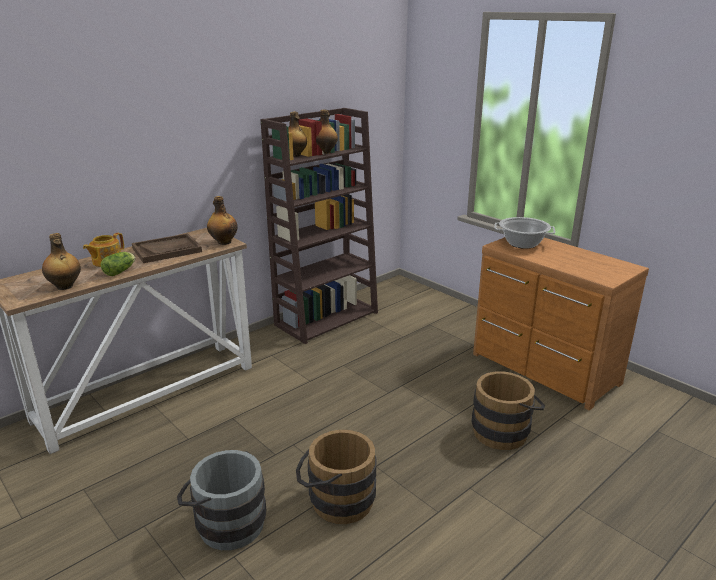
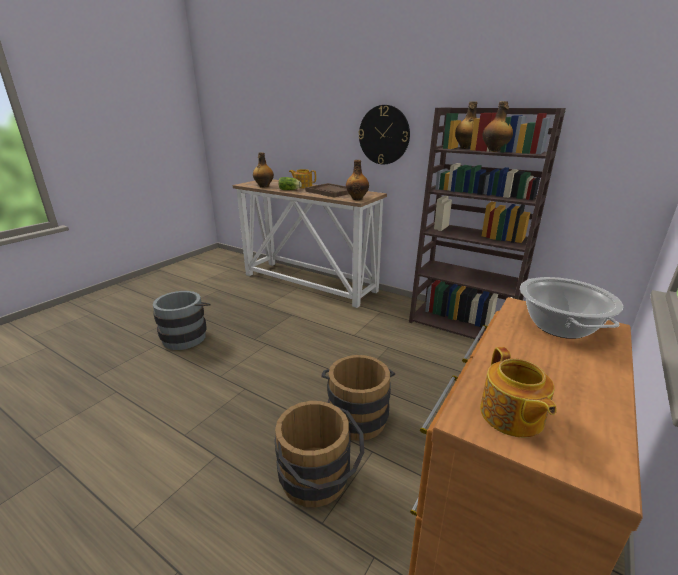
camera: 75 degrees right, 0 degrees up
brown bucket [296,429,377,524] -> brown bucket moved to [321,355,395,441]
none -> wall clock [358,105,410,165]
none -> teapot [480,347,557,438]

